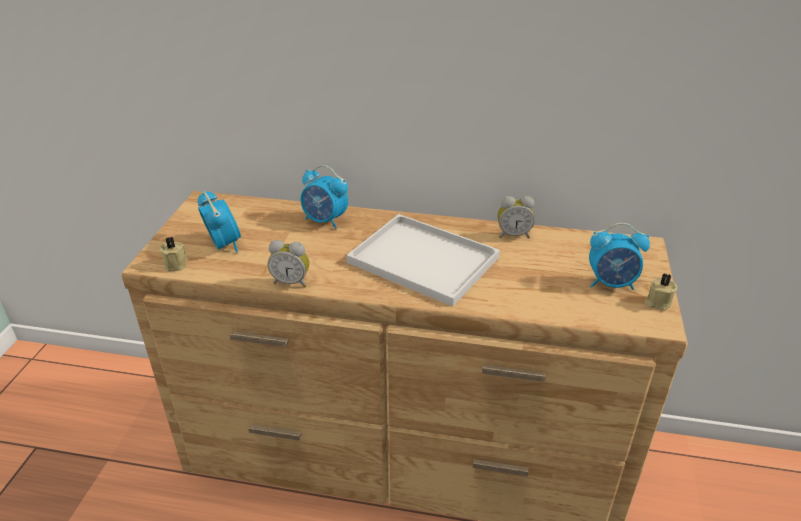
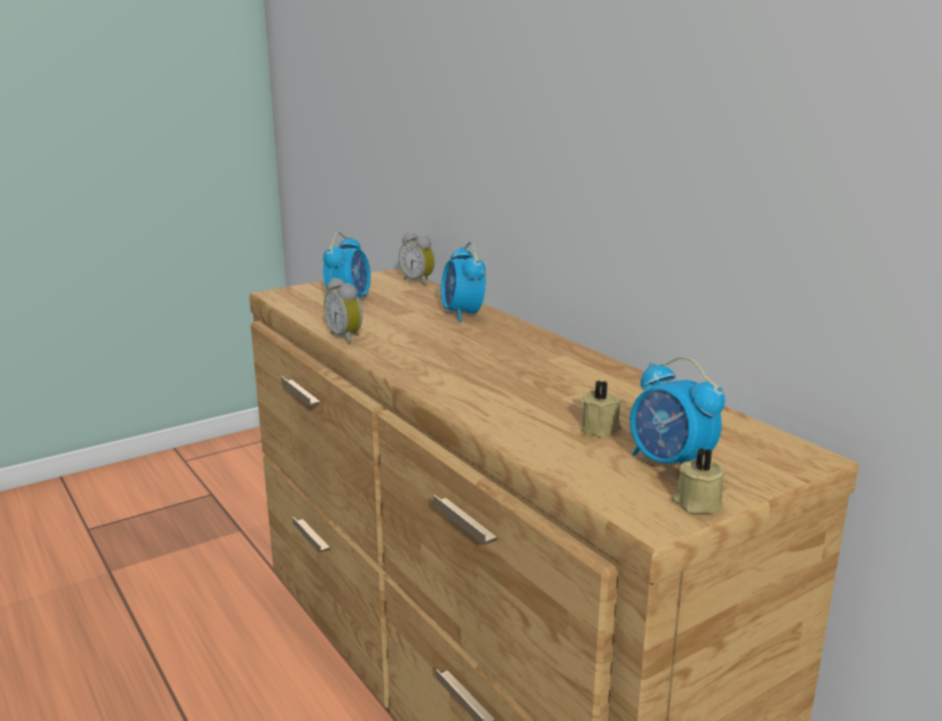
camera: 45 degrees right, 15 degrees down
beige candle [160,237,189,272] -> beige candle moved to [582,380,622,438]
white tray [346,214,500,306] -> none
alarm clock [498,196,535,238] -> alarm clock moved to [399,232,435,286]

